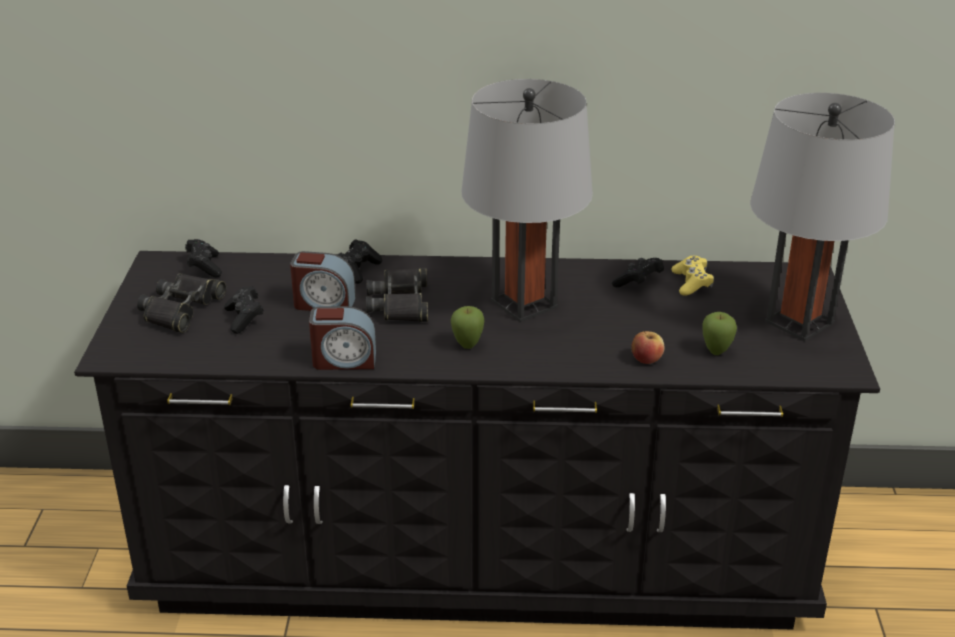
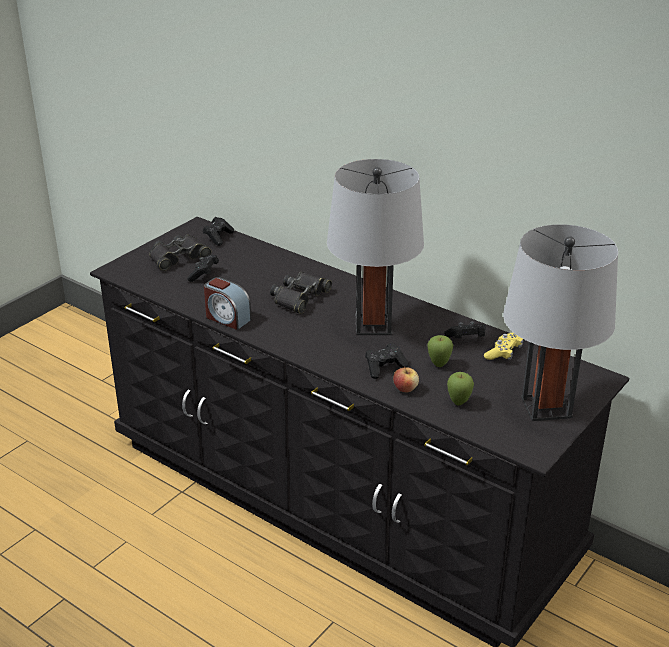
camera: 35 degrees right, 0 degrees up
alarm clock [290,251,356,311] -> none
black game controller [338,239,382,284] -> black game controller moved to [365,343,408,379]
apple [451,306,484,349] -> apple moved to [428,335,453,367]

